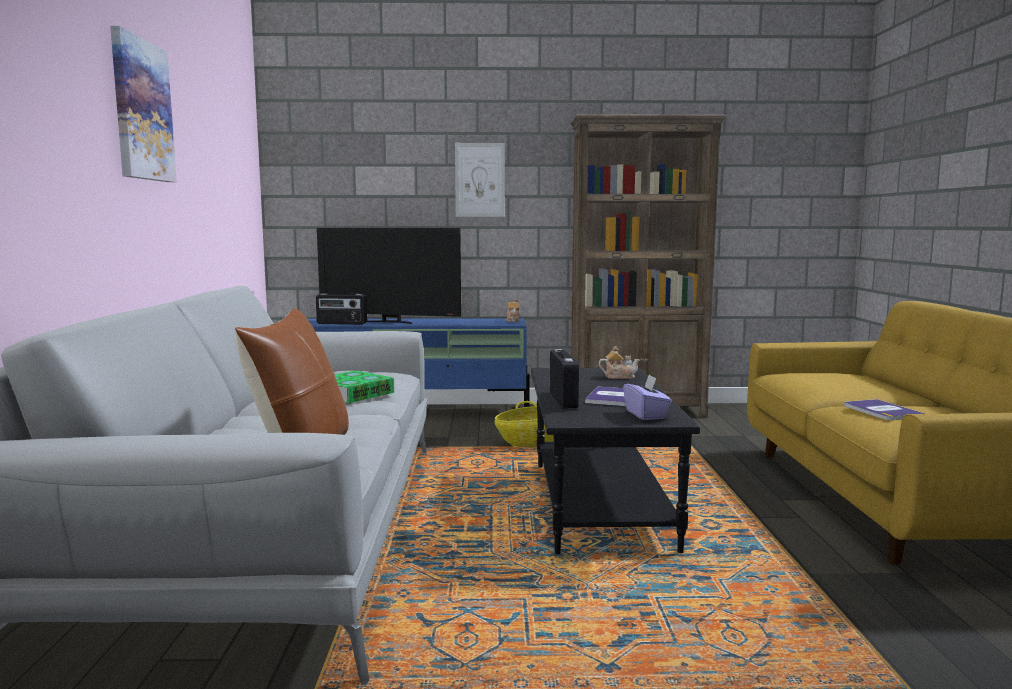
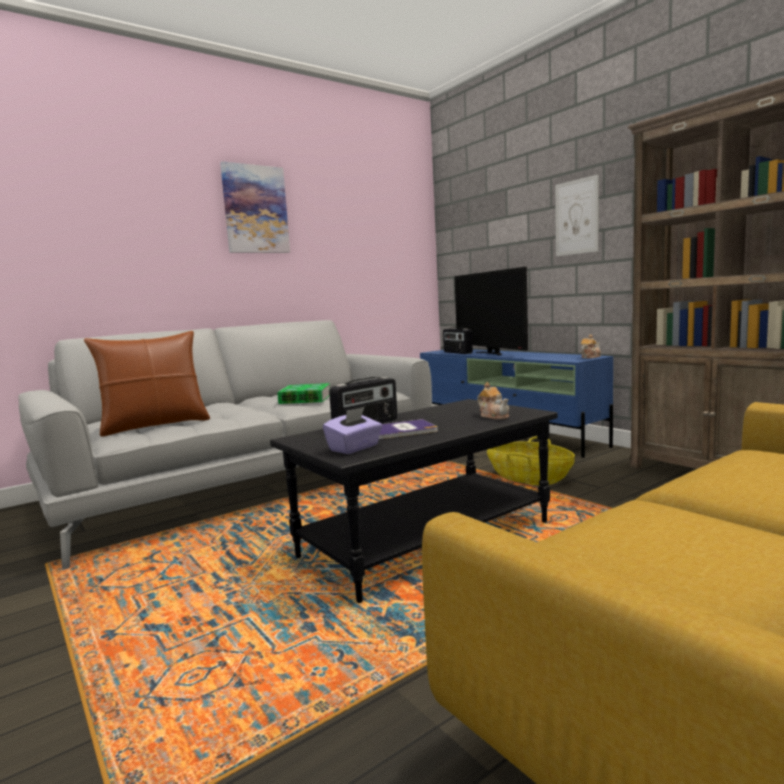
camera: 55 degrees right, 0 degrees up
book [844,399,925,420] -> none

